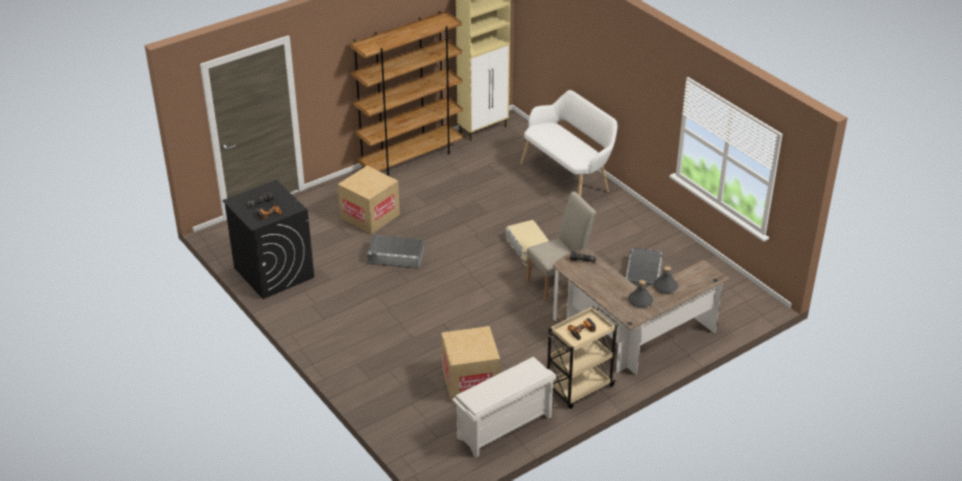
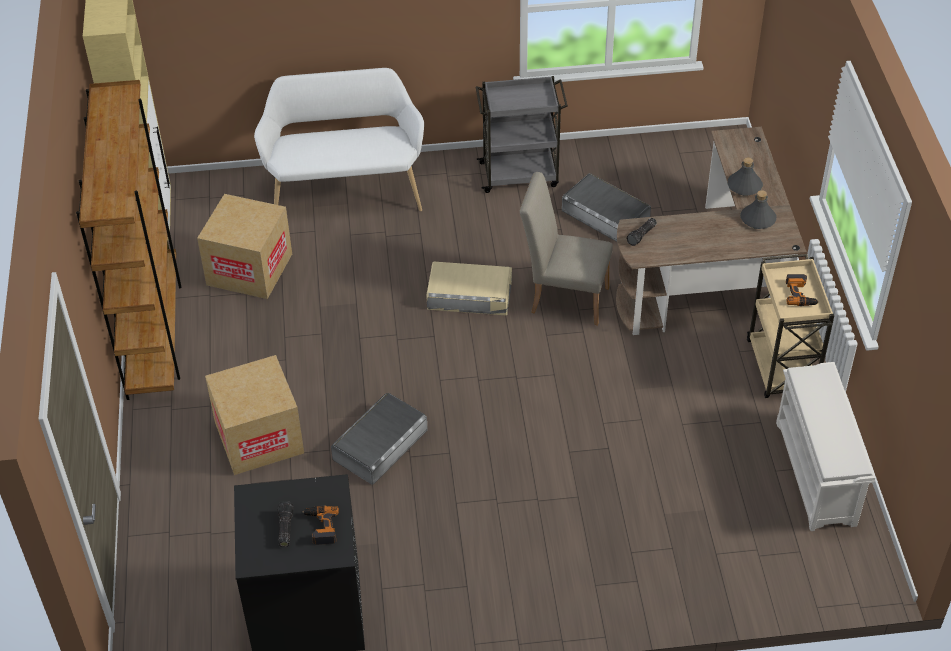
camera: 60 degrees left, 10 degrees up
cardboard box [441,326,500,402] -> cardboard box moved to [197,194,292,299]
beige chair [526,192,596,301] -> beige chair turned 75 degrees counterclockwise [520,172,613,325]
none -> grey cart [476,76,568,193]

